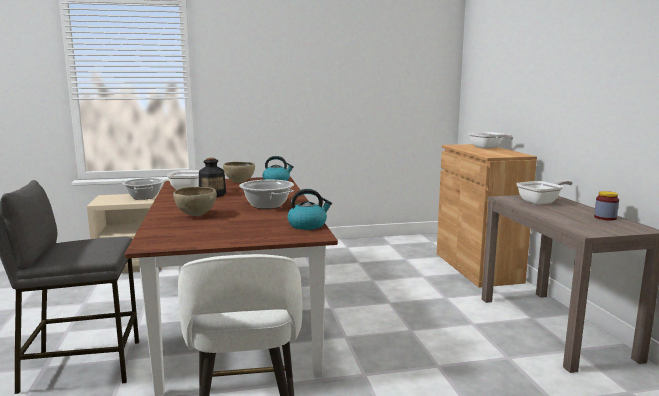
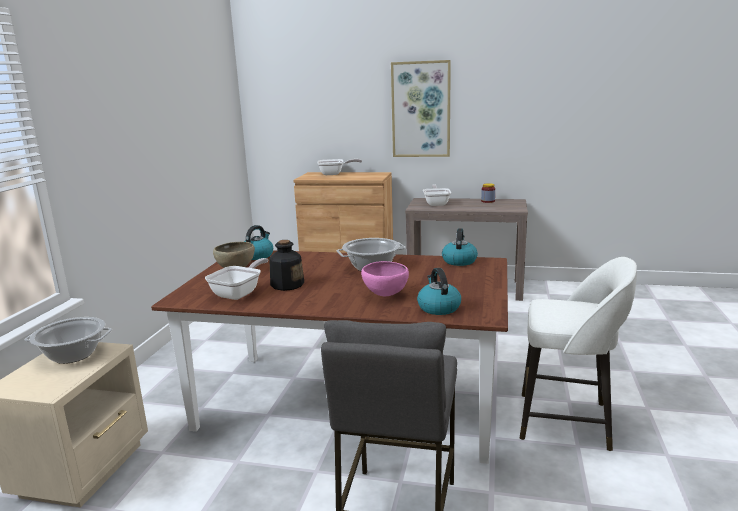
camera: 65 degrees left, 5 degrees up
brown bowl [173,187,217,216] -> pink bowl [361,261,409,296]
none -> picture [391,60,451,157]
none -> kettle [417,268,461,315]

